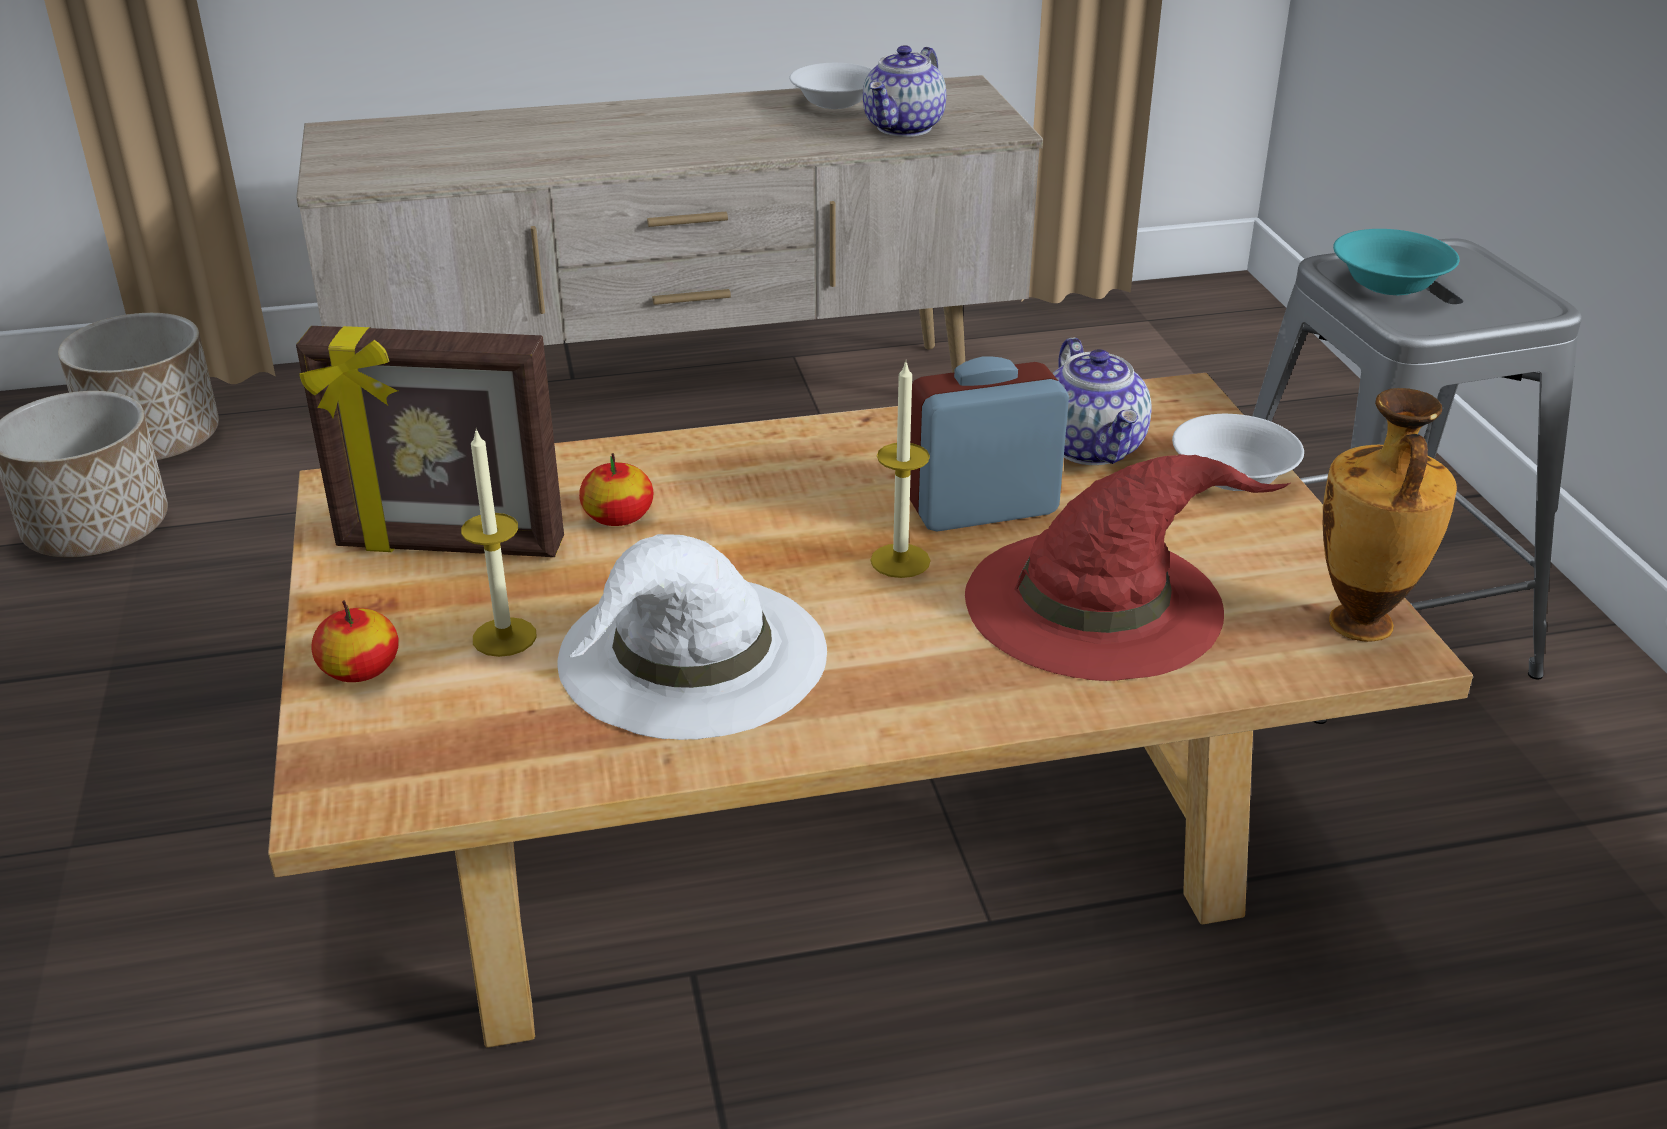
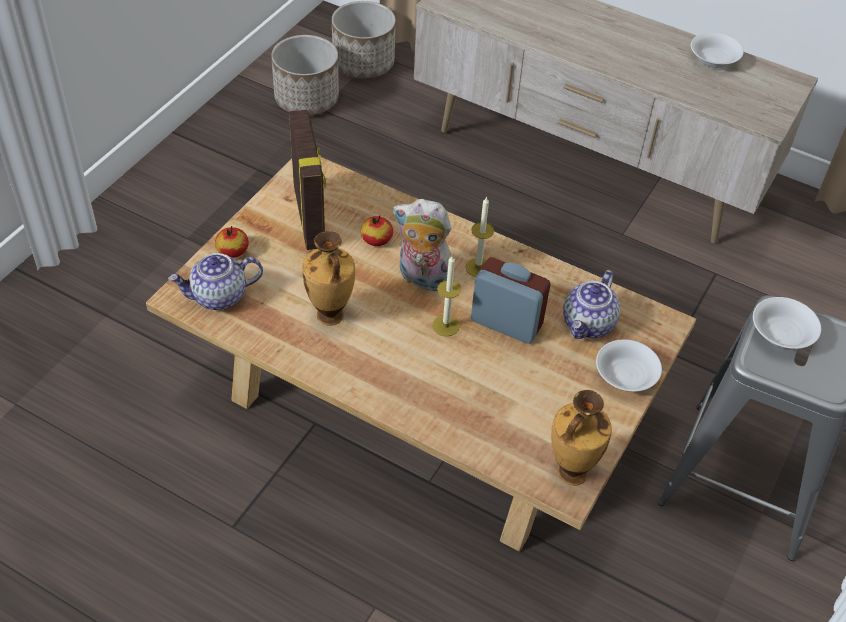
camera: 40 degrees right, 15 degrees up
picture frame [296,326,564,557] -> picture frame turned 150 degrees counterclockwise [289,110,326,250]
candle [461,428,537,657] -> candle moved to [465,196,494,277]
white hat [557,534,827,740] -> vase [302,231,355,326]
teapot [863,45,946,137] -> teapot moved to [168,253,263,310]
red hat [965,454,1290,681] -> none
turquoise bowl [1333,229,1459,295] -> white bowl [753,297,821,349]
none -> plush toy [393,199,452,291]

